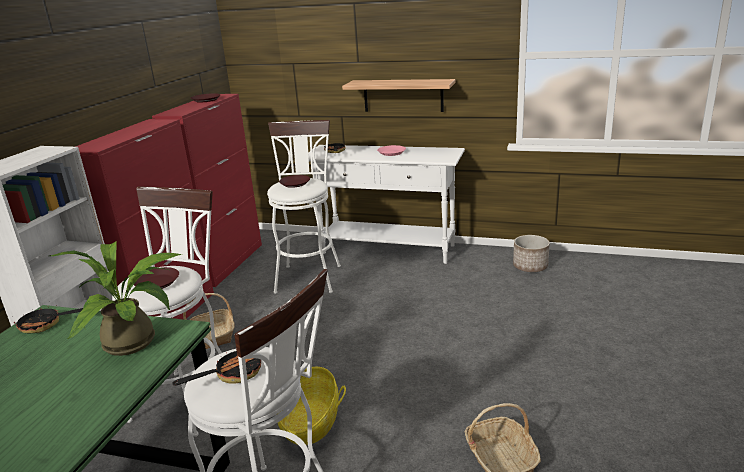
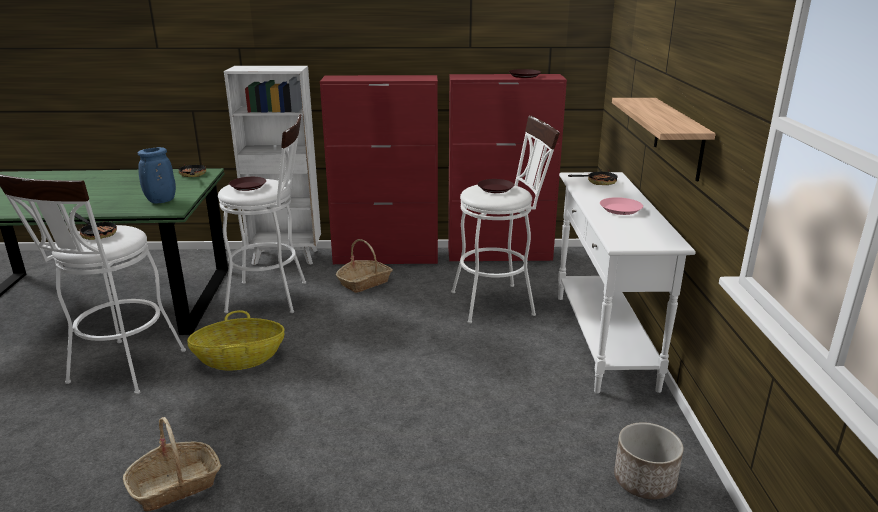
camera: 70 degrees right, 0 degrees up
potted plant [50,241,182,356] -> blue vase [138,147,176,204]

